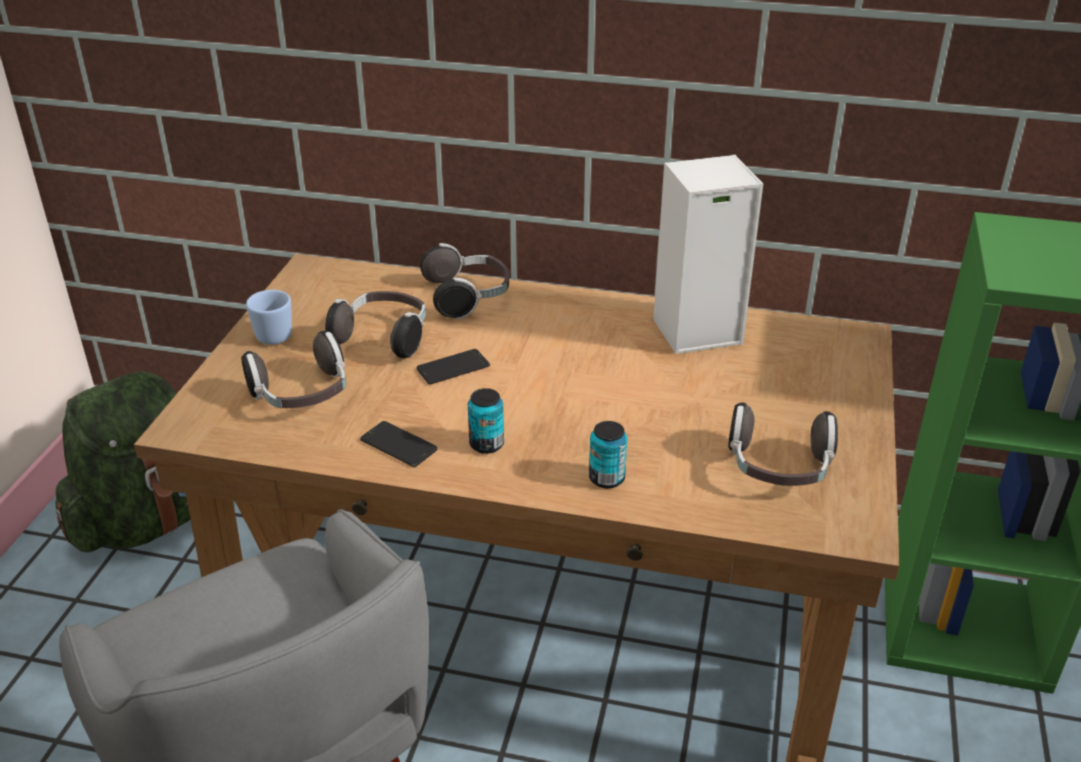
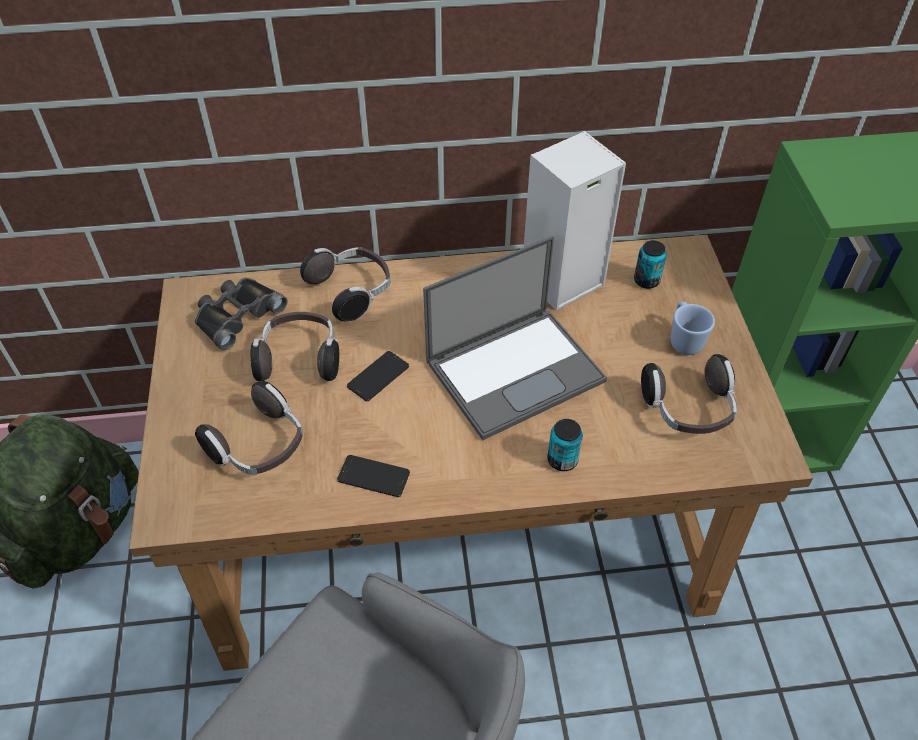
camera: 20 degrees left, 15 degrees up
blue mug [246,290,292,345] -> blue mug moved to [671,302,715,355]
can [468,388,504,454] -> can moved to [634,240,667,289]
none -> black binoculars [195,278,287,350]
none -> laptop [423,236,607,440]

